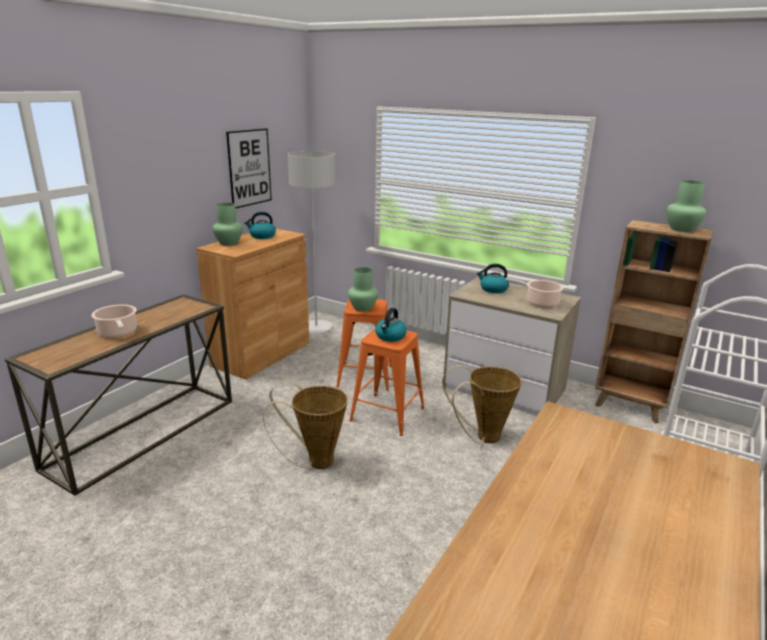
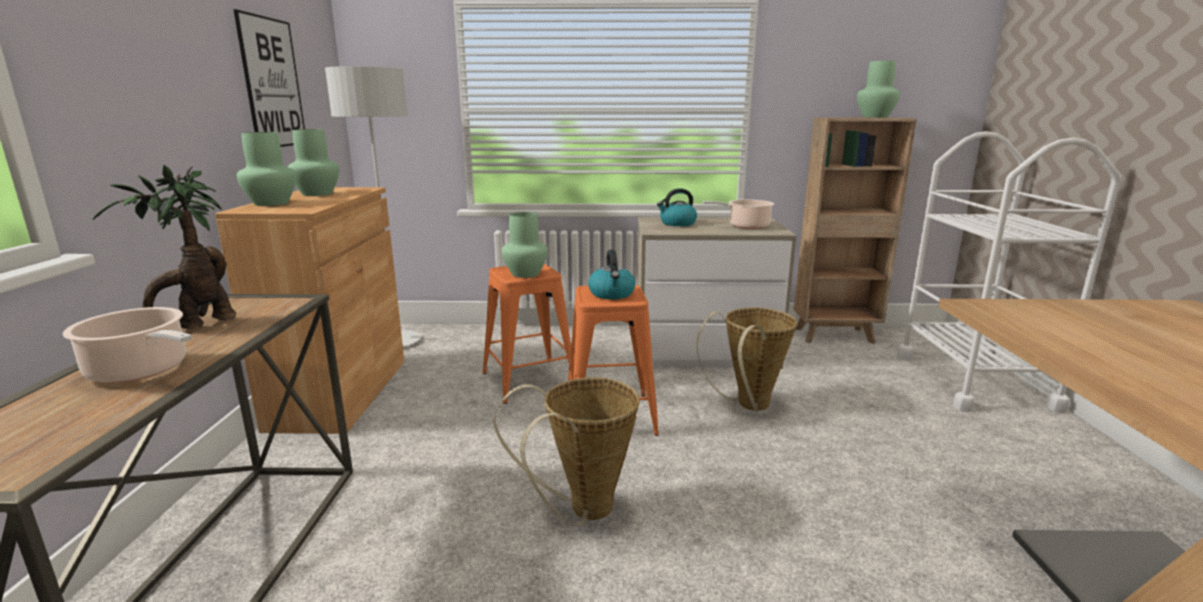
camera: 30 degrees left, 5 degrees down
kettle [245,212,276,239] -> green vase [288,129,339,196]
none -> potted plant [92,164,236,329]

